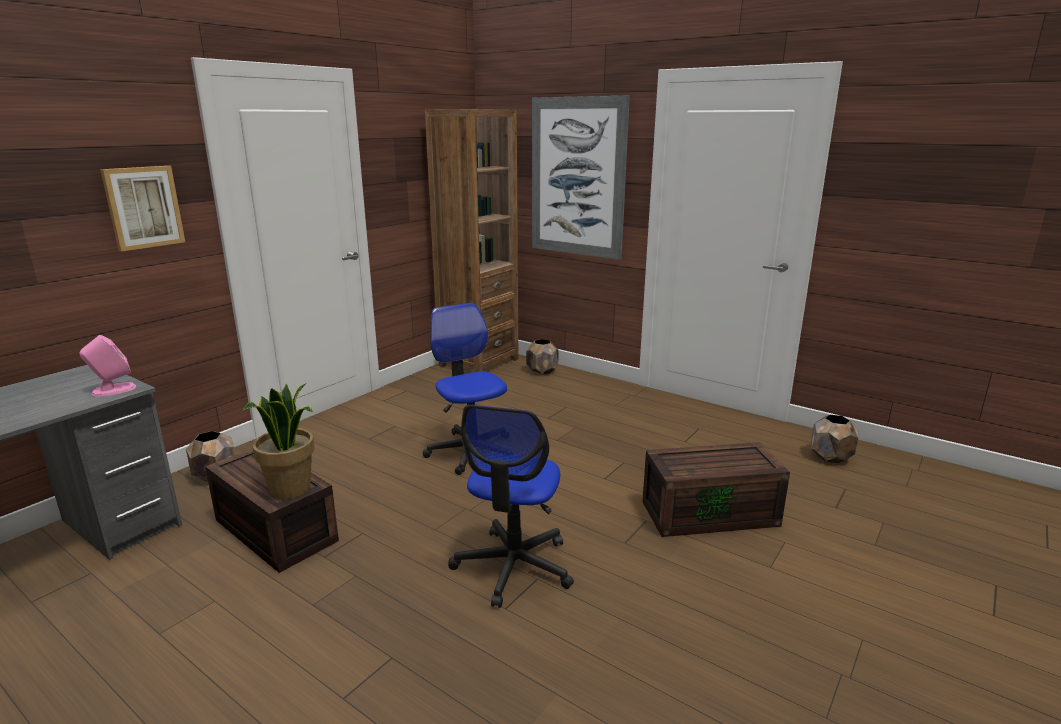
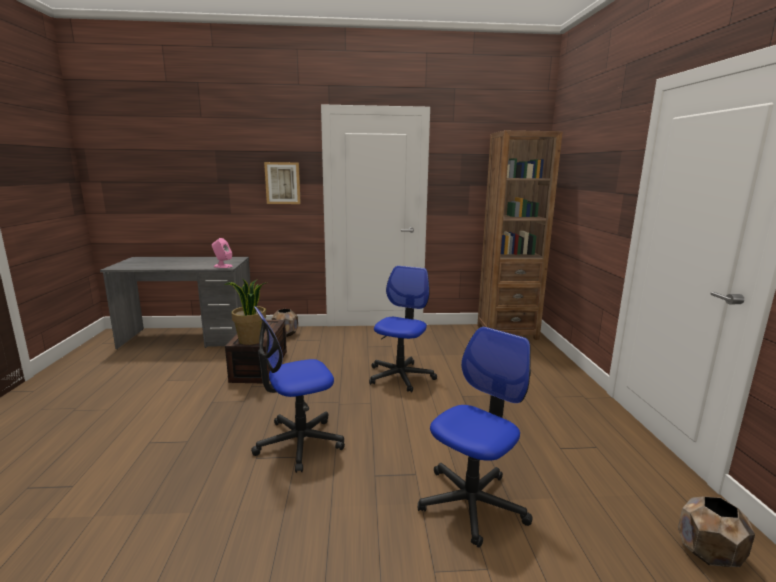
camera: 50 degrees right, 5 degrees down
brown planter [526,339,559,375] -> none
picture [532,96,630,260] -> none
brown storage box [643,442,790,537] -> office chair [418,327,533,548]

